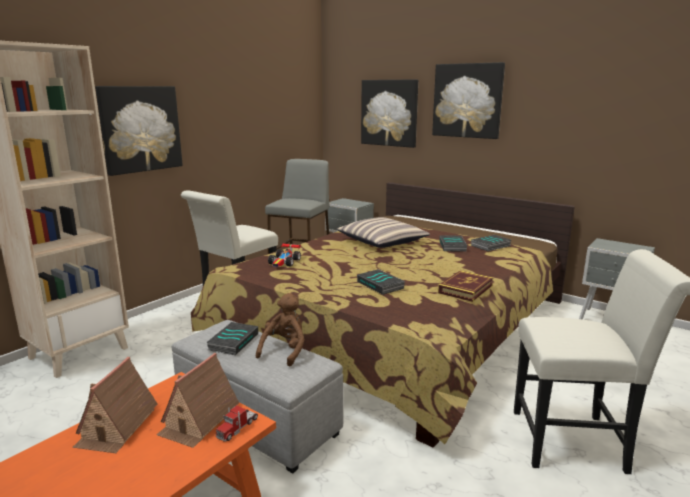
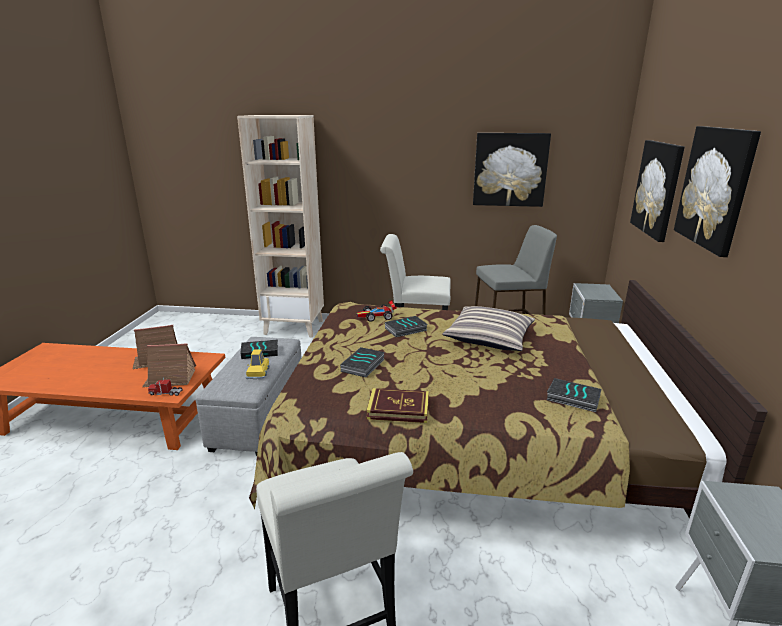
camera: 60 degrees right, 5 degrees up
picture [95,86,183,176] -> picture moved to [473,133,551,207]
brown plush toy [256,293,305,367] -> yellow toy car [246,349,269,380]
book [440,235,467,252] -> book moved to [385,316,428,337]

